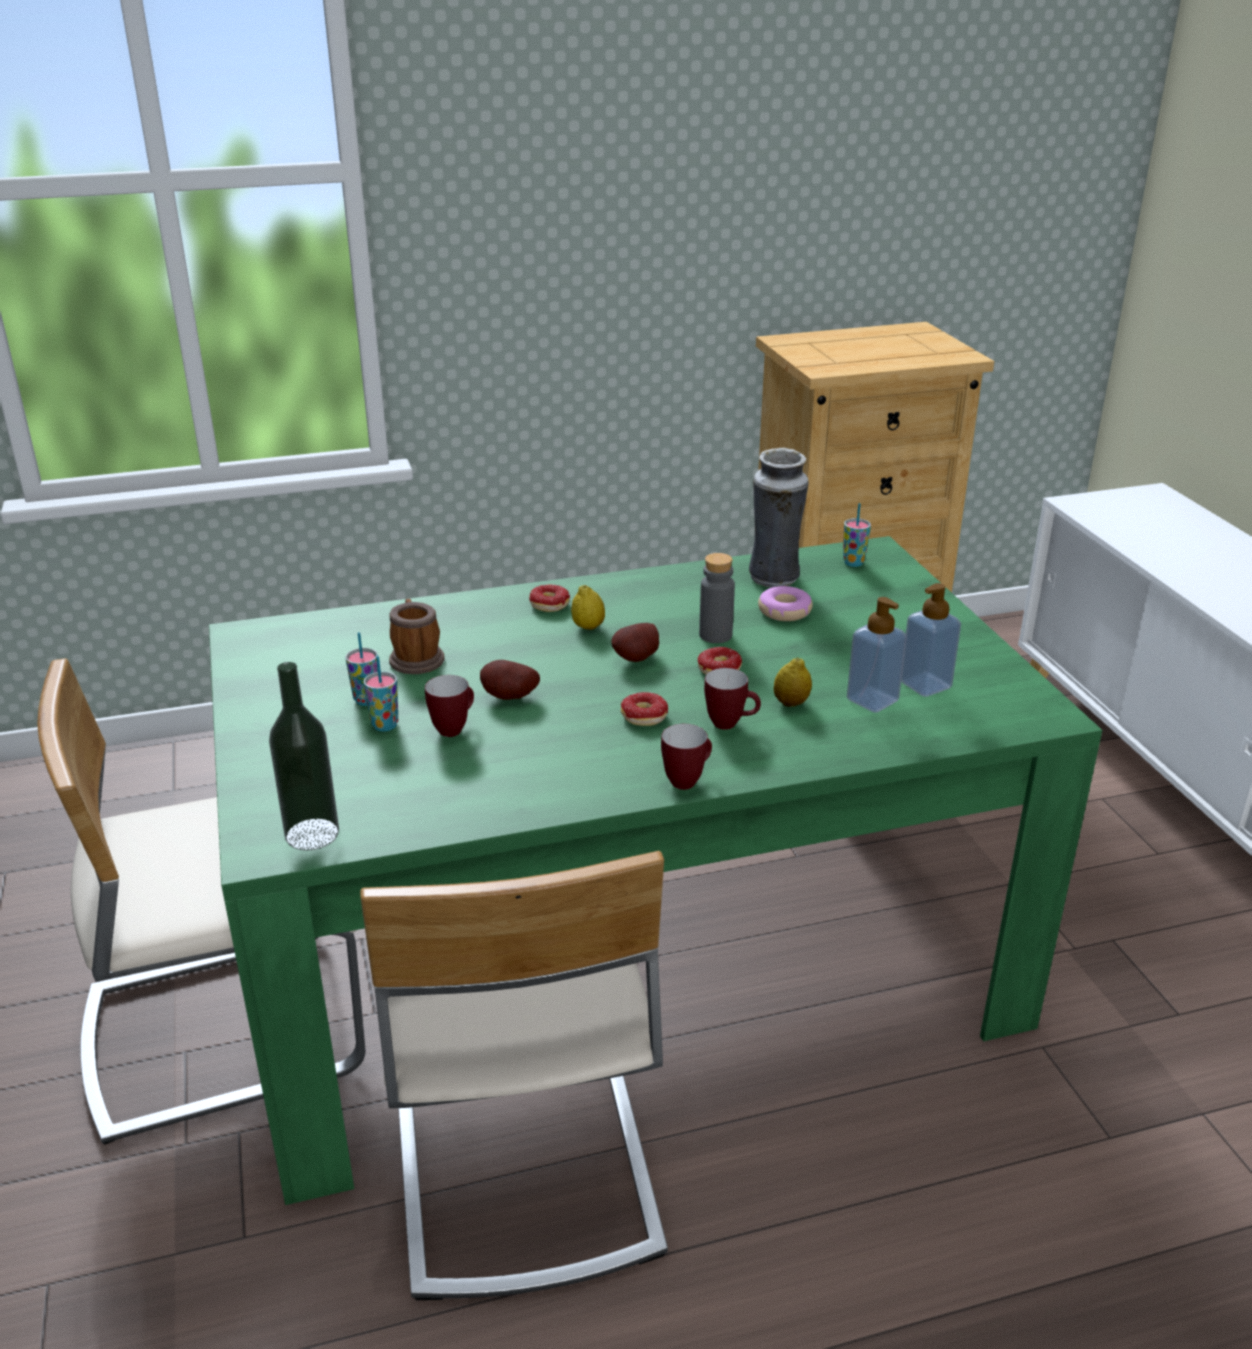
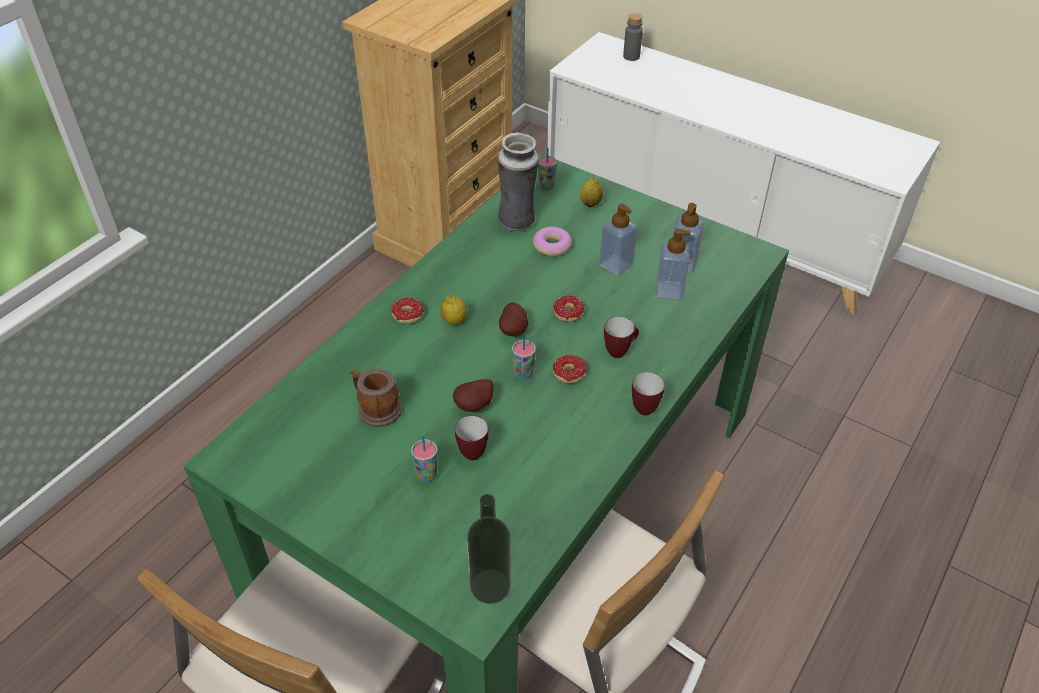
camera: 40 degrees left, 15 degrees up
cup [345,632,378,706] -> cup moved to [512,334,536,380]
grey bottle [699,553,735,643] -> grey bottle moved to [623,13,643,61]
lemon [774,657,812,707] -> lemon moved to [580,177,603,207]
none -> soap dispenser [599,204,638,276]

